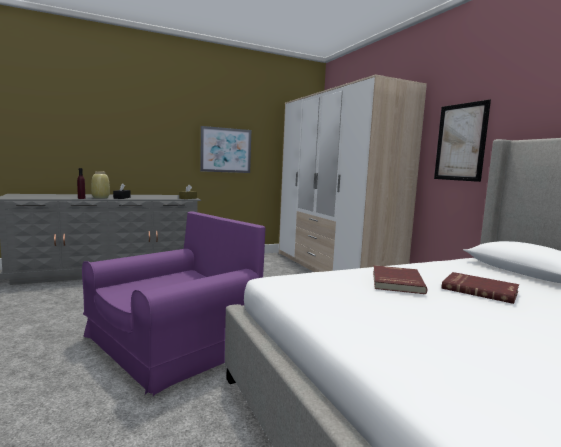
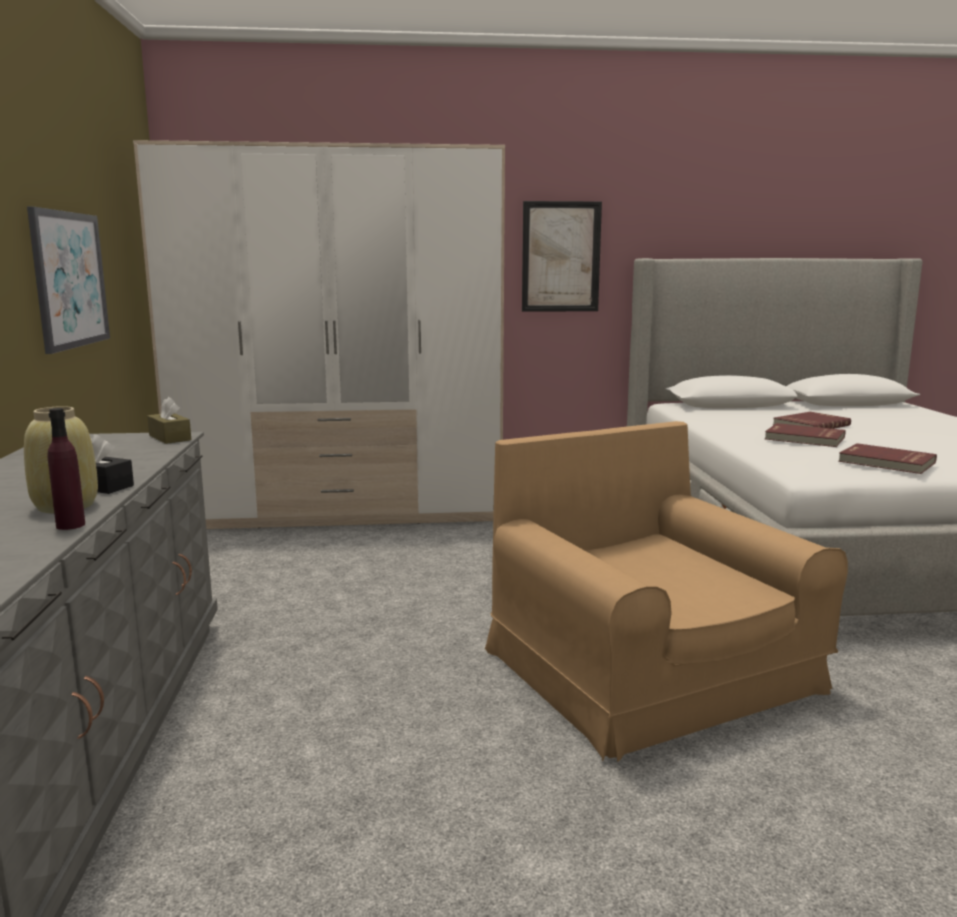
camera: 70 degrees left, 5 degrees up
purple armchair [82,212,265,396] -> brown armchair [485,421,848,762]
none -> red book [838,443,937,474]

